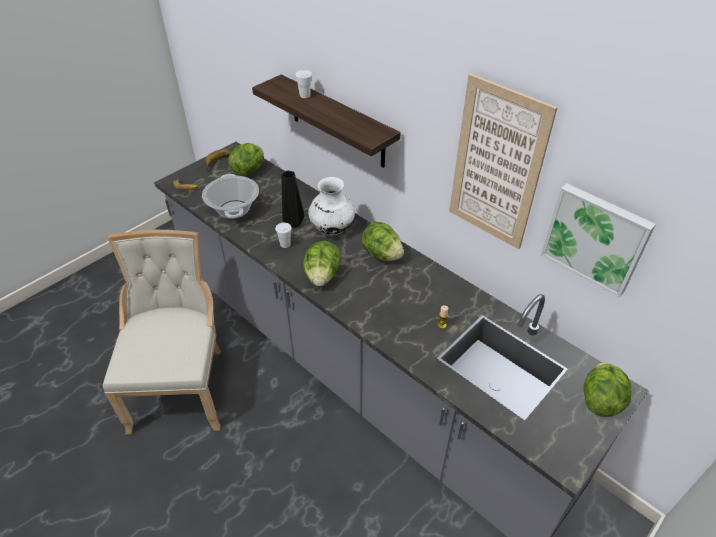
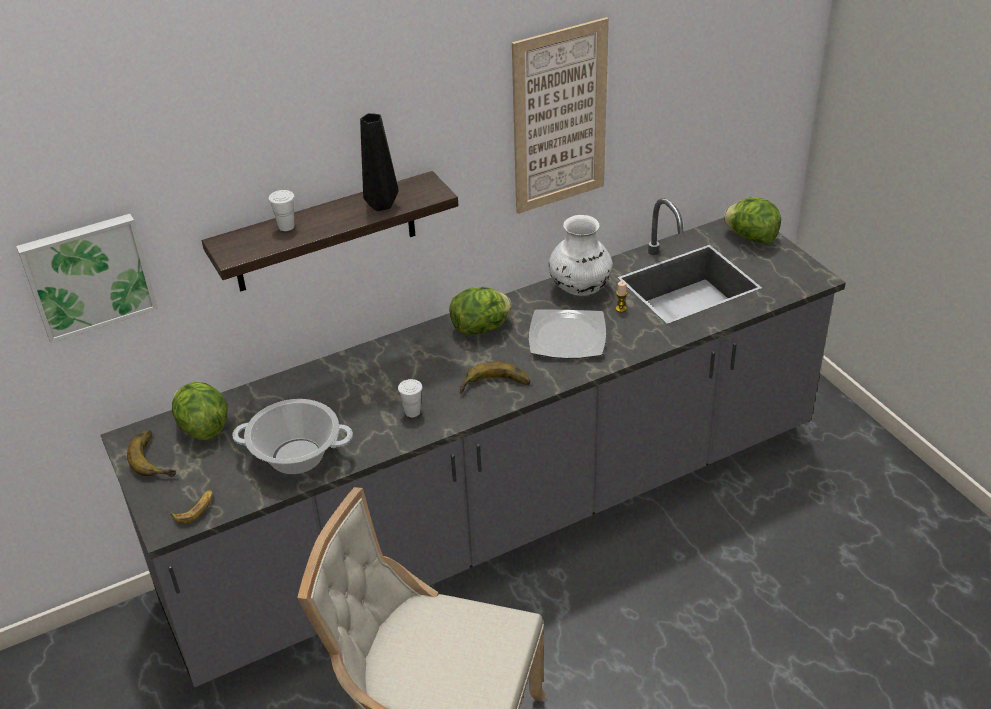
camera: 70 degrees left, 5 degrees down
black vase [281,171,304,228] -> black vase moved to [360,113,398,211]
lettuce [303,241,341,286] -> banana [460,362,531,394]
white vase [308,177,355,235] -> white vase moved to [549,215,613,296]
picture [541,183,656,298] -> picture moved to [16,214,158,343]
none -> plate [529,309,606,359]

